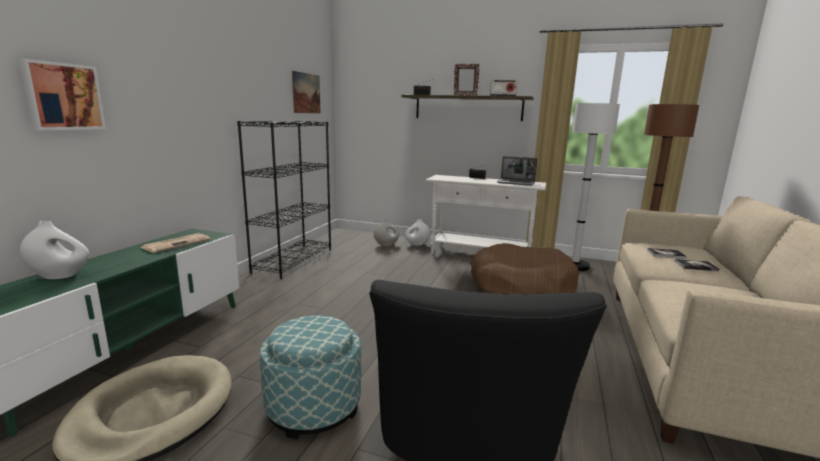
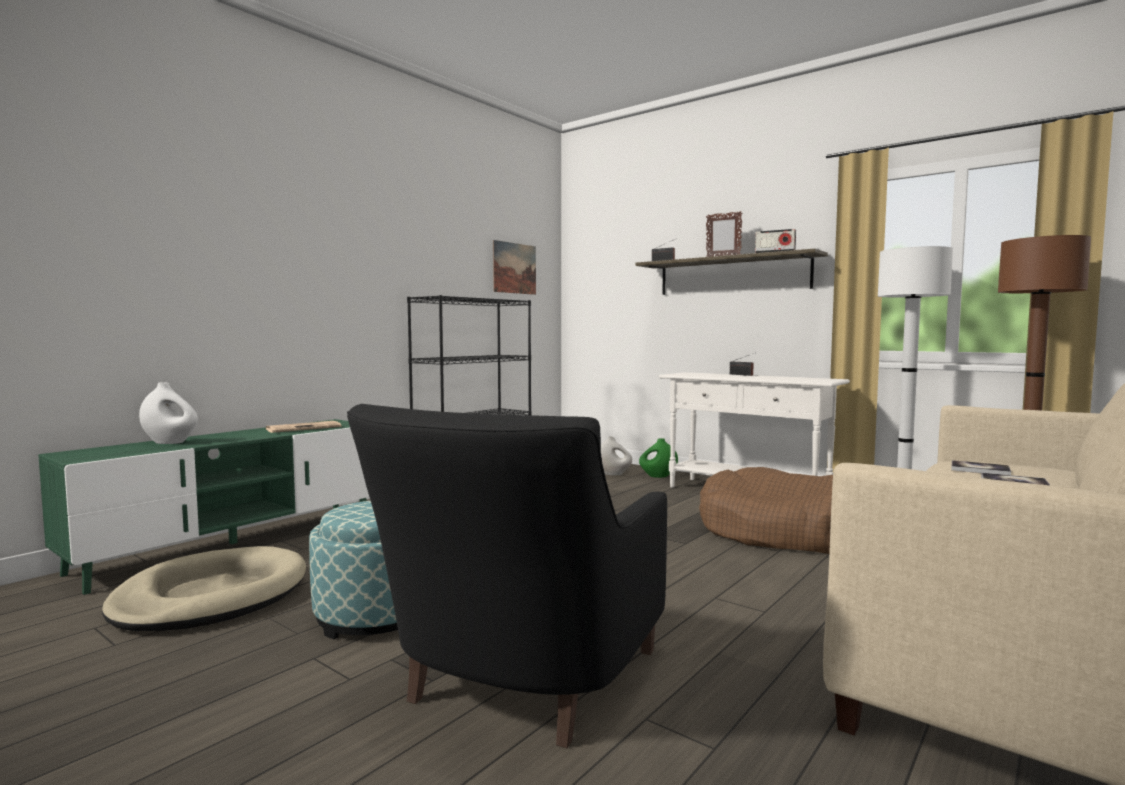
camera: 20 degrees right, 10 degrees down
picture [19,59,106,130] -> none
white vase [405,219,430,246] -> green vase [639,438,678,478]
laptop [497,156,538,186] -> none

